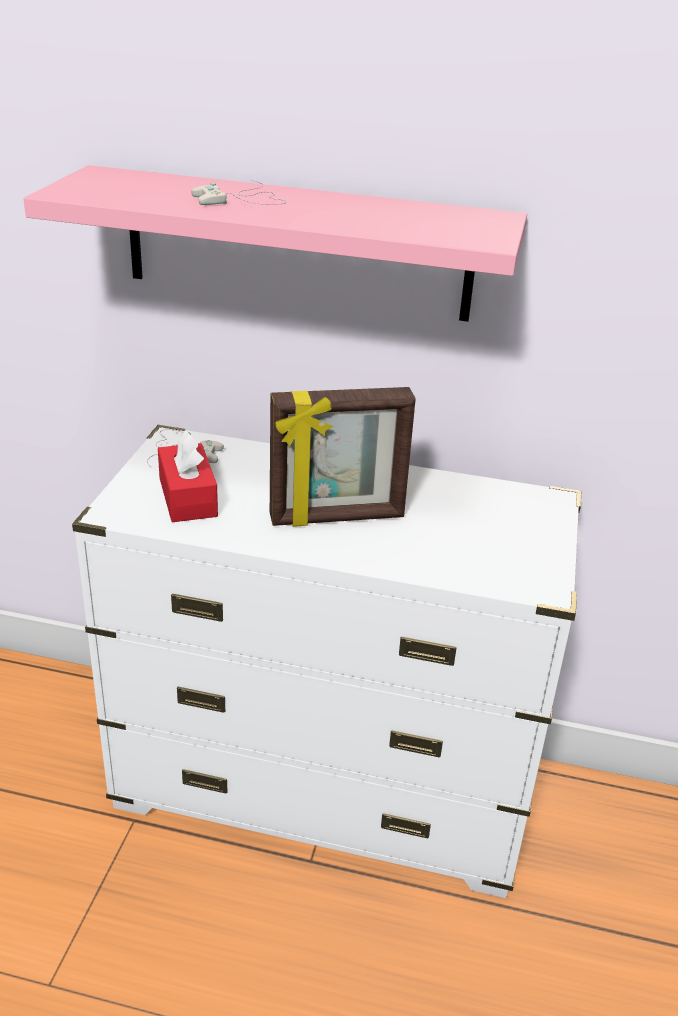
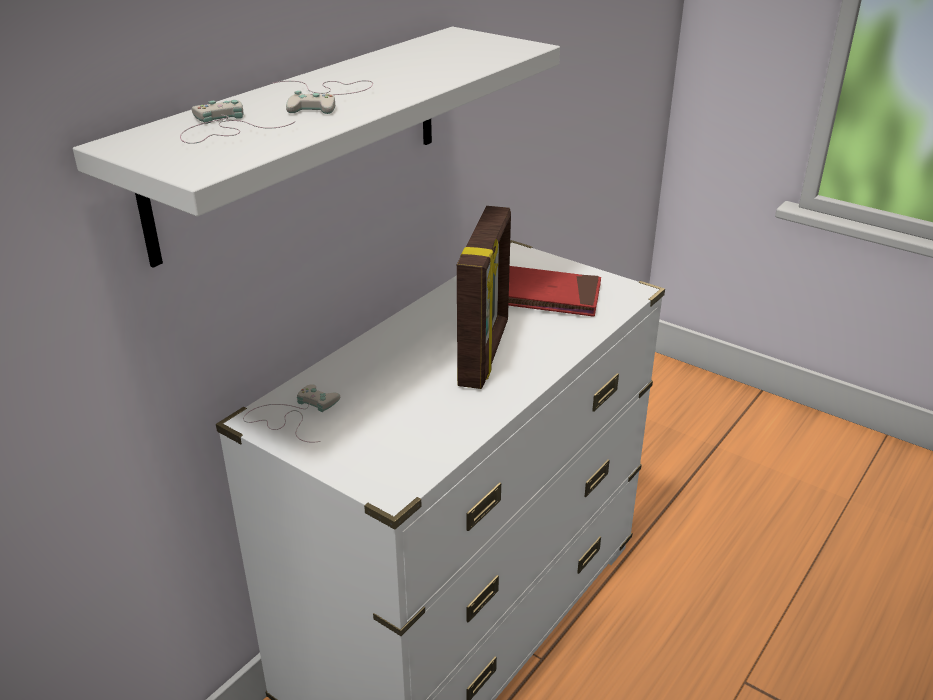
camera: 65 degrees left, 0 degrees up
pink shelf [23,165,527,322] -> white shelf [73,27,560,268]
red tissue box [158,431,218,522] -> none
none -> white game controller [180,100,296,144]
none -> red book [508,266,601,317]

